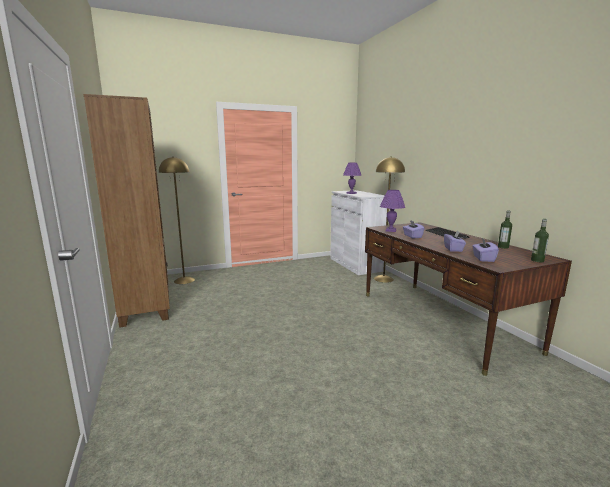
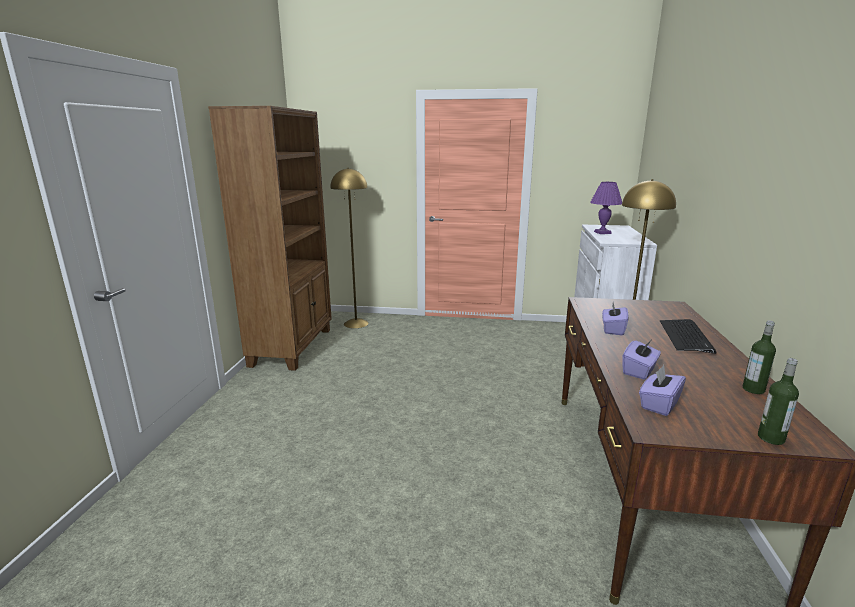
camera: 30 degrees right, 5 degrees up
purple table lamp [380,190,405,232] -> none

